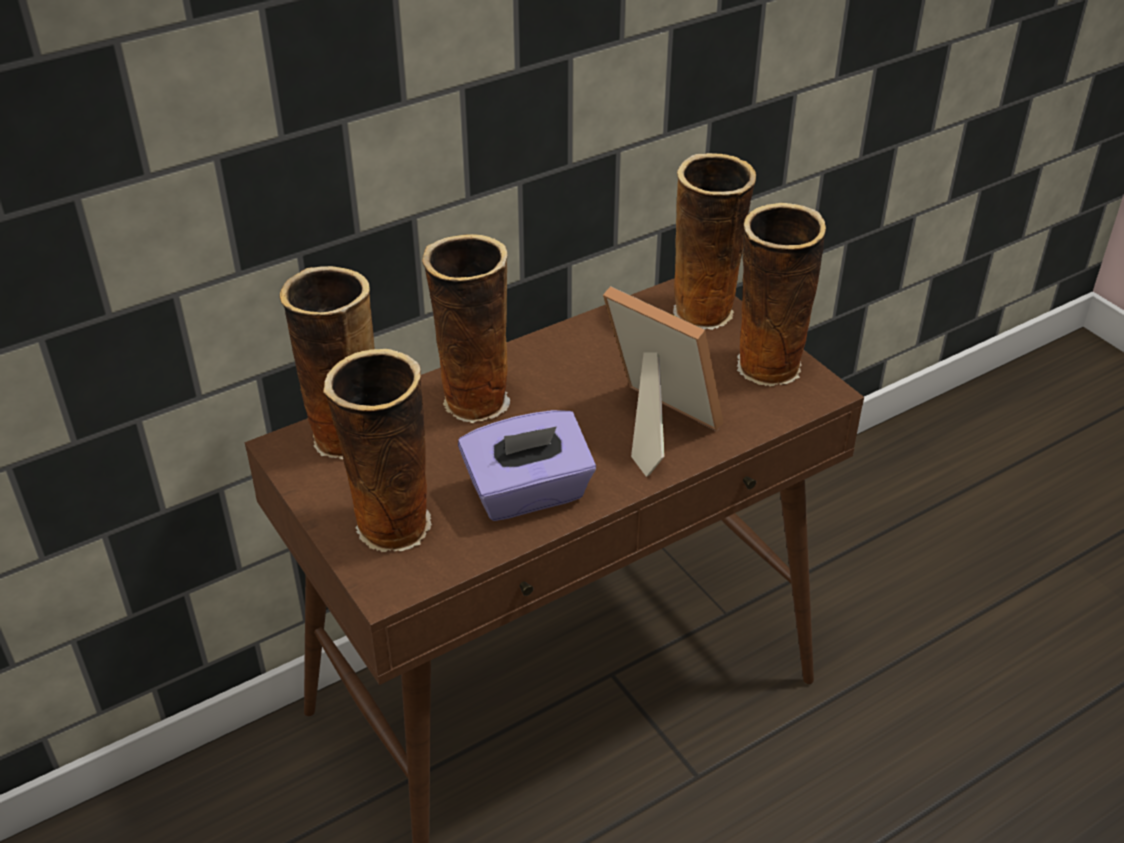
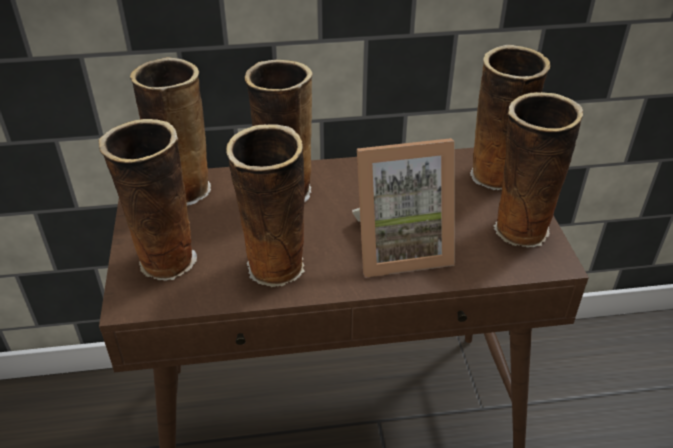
camera: 25 degrees right, 0 degrees up
purple tissue box [458,410,596,521] -> vase [226,124,305,287]
picture frame [603,286,724,477] -> picture frame turned 105 degrees clockwise [352,138,455,278]

